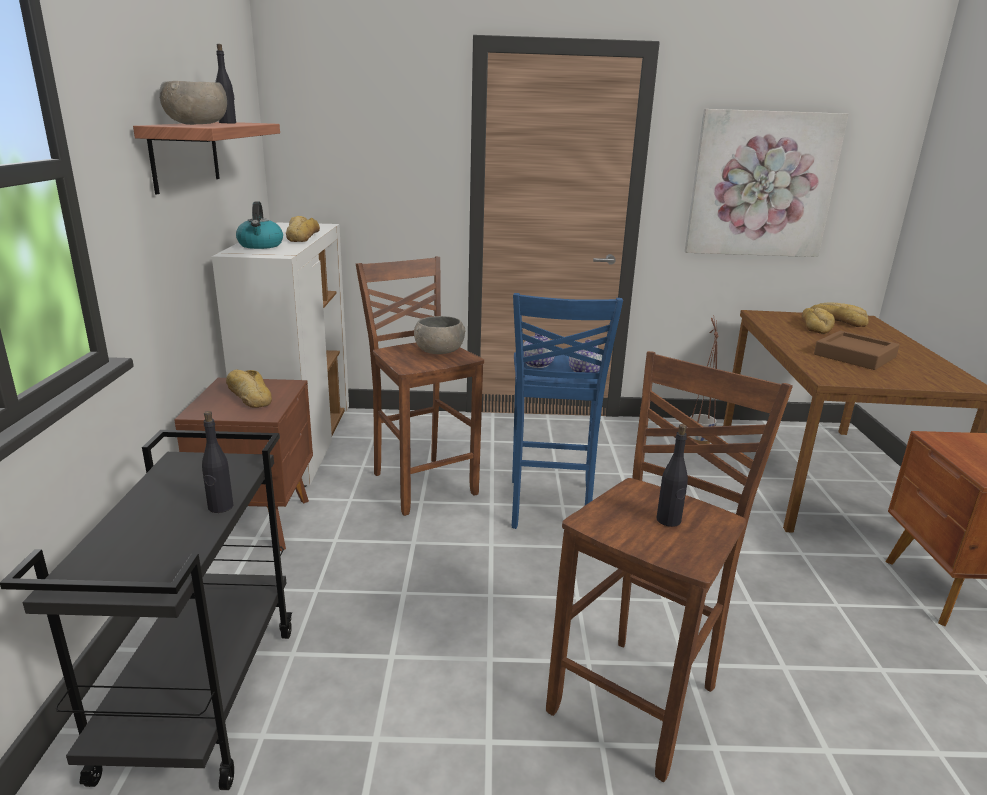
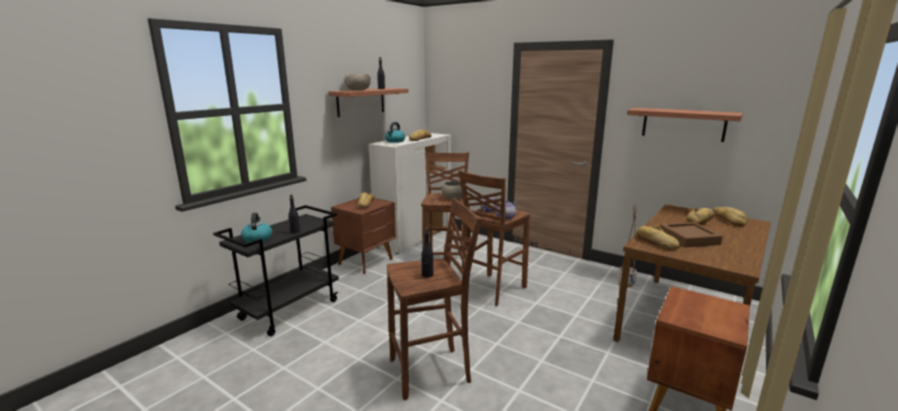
camera: 35 degrees right, 5 degrees down
blue stool [512,293,623,529] -> brown stool [459,170,531,306]
picture [685,109,849,257] -> shelf [627,108,743,142]
none -> kettle [241,213,272,243]
none -> bread [636,226,680,250]

